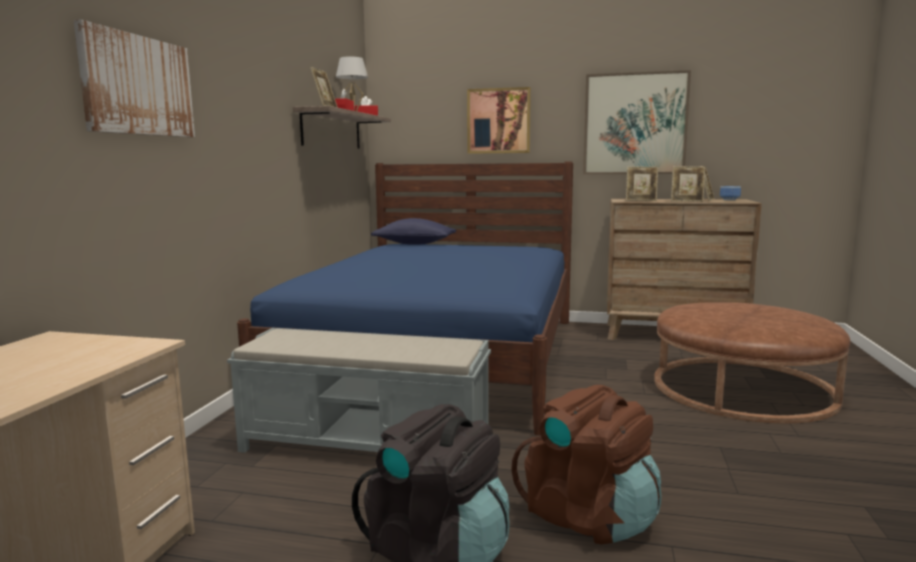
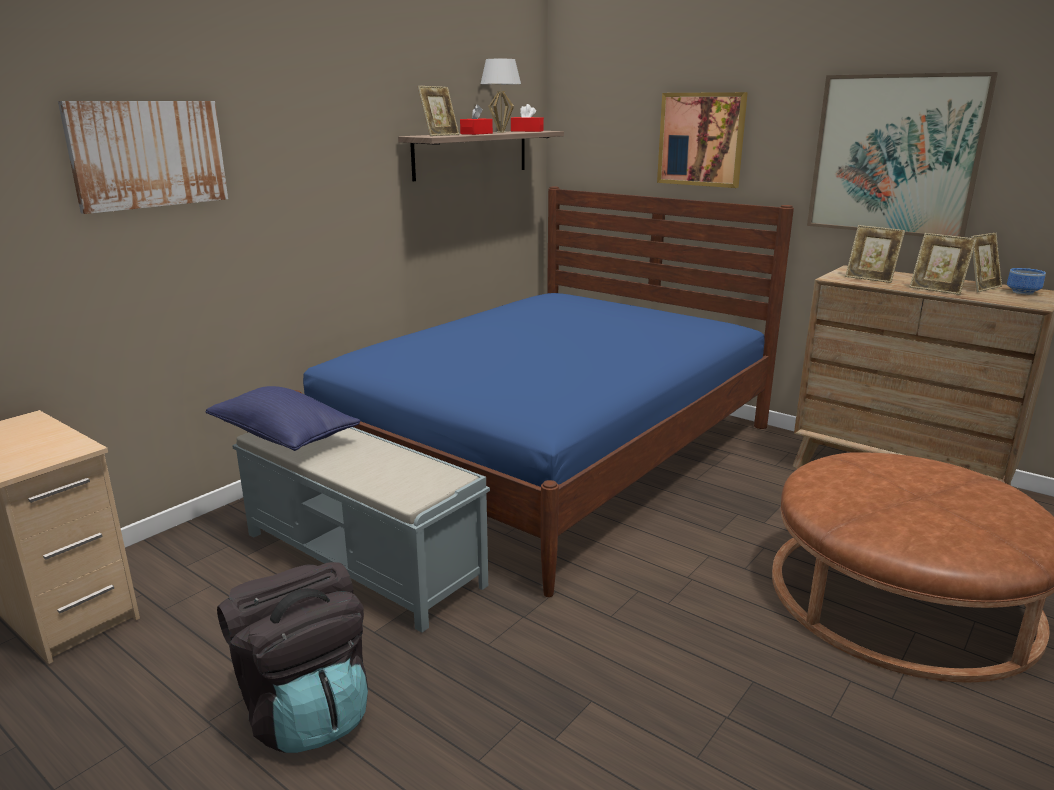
camera: 25 degrees right, 10 degrees up
blue pillow [371,218,456,245] -> blue pillow moved to [206,386,360,451]
brown backpack [511,385,662,545] -> none

